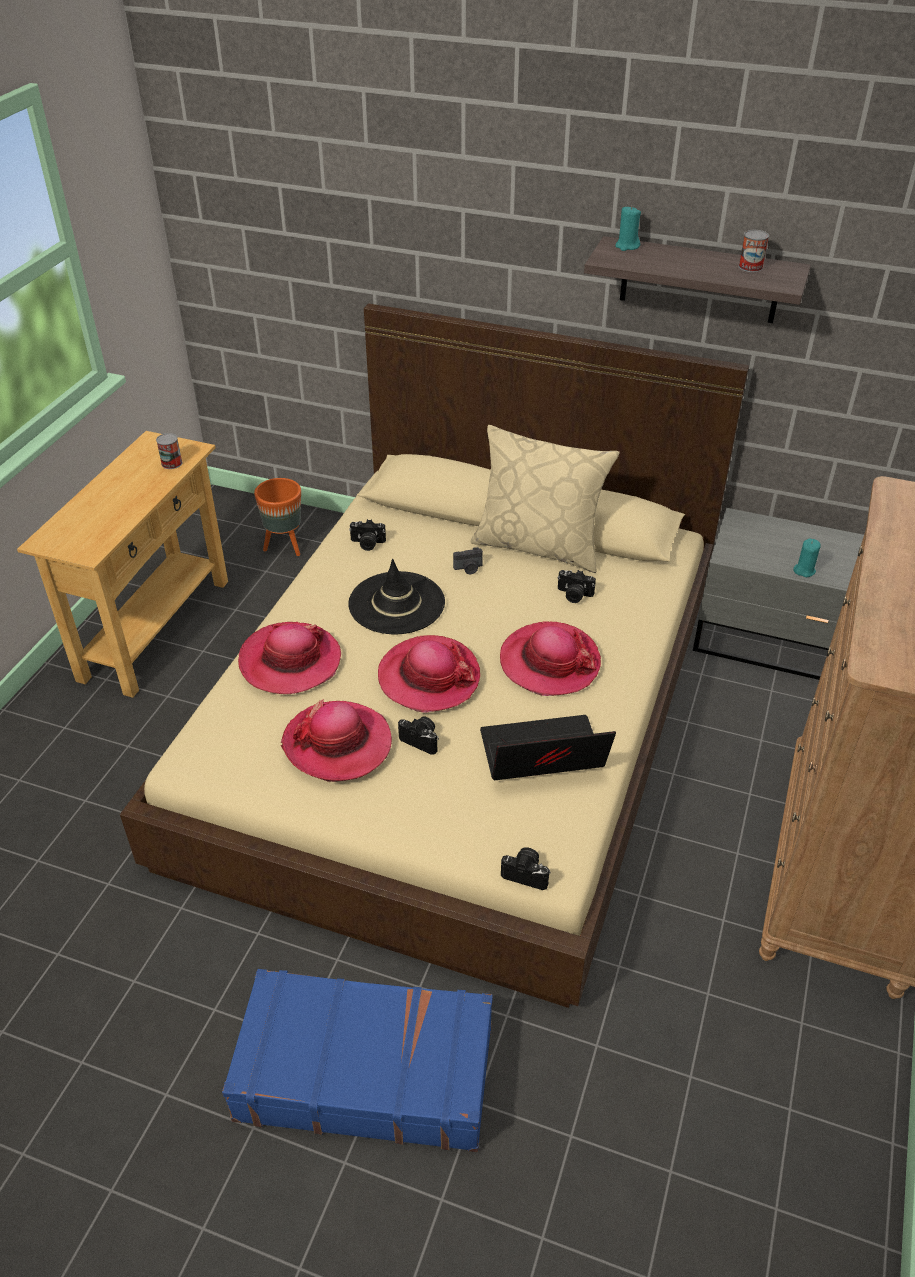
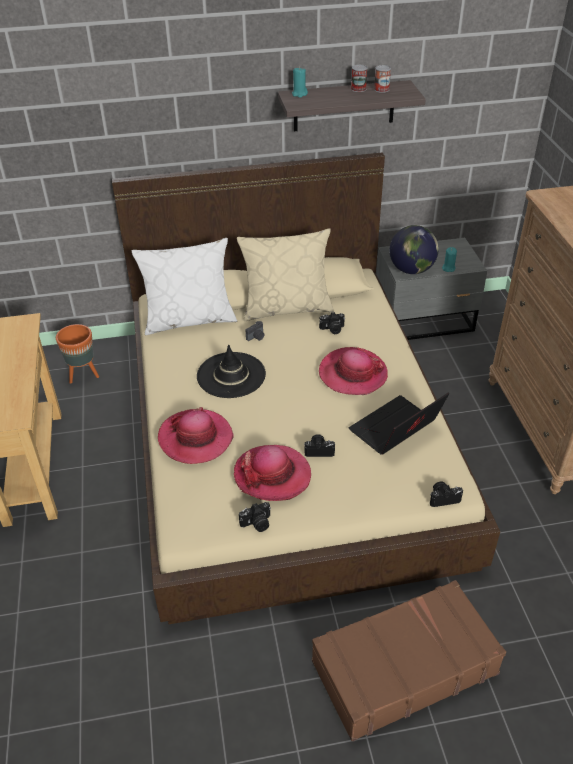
camera: 30 degrees left, 0 degrees up
can [156,433,182,469] -> can moved to [351,65,368,92]
blue suitcase [222,969,493,1152] -> brown suitcase [312,580,506,741]
camera [349,519,386,551] -> camera moved to [239,502,271,532]
hat [378,635,480,713] -> none
none -> white pillow [132,238,237,335]
none -> globe [390,225,439,274]

